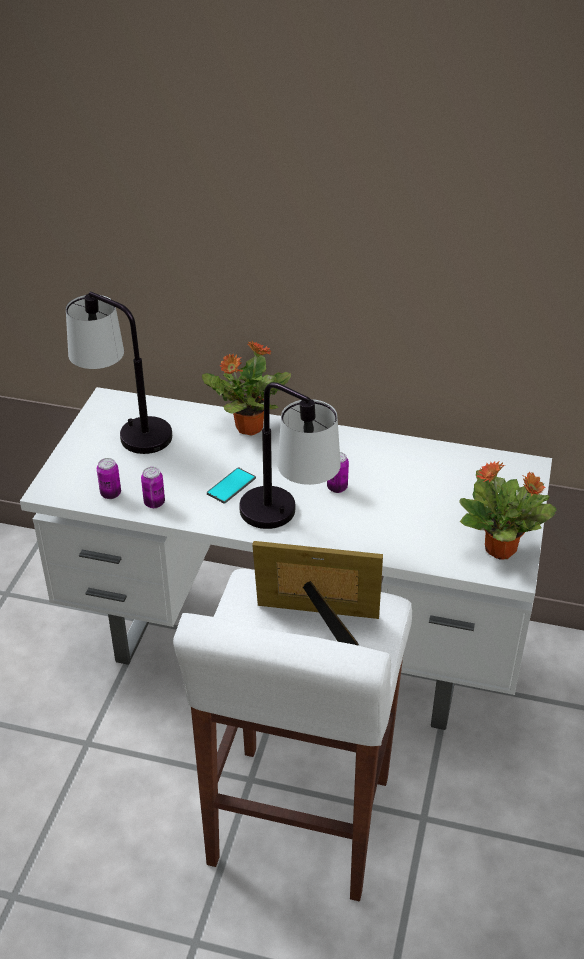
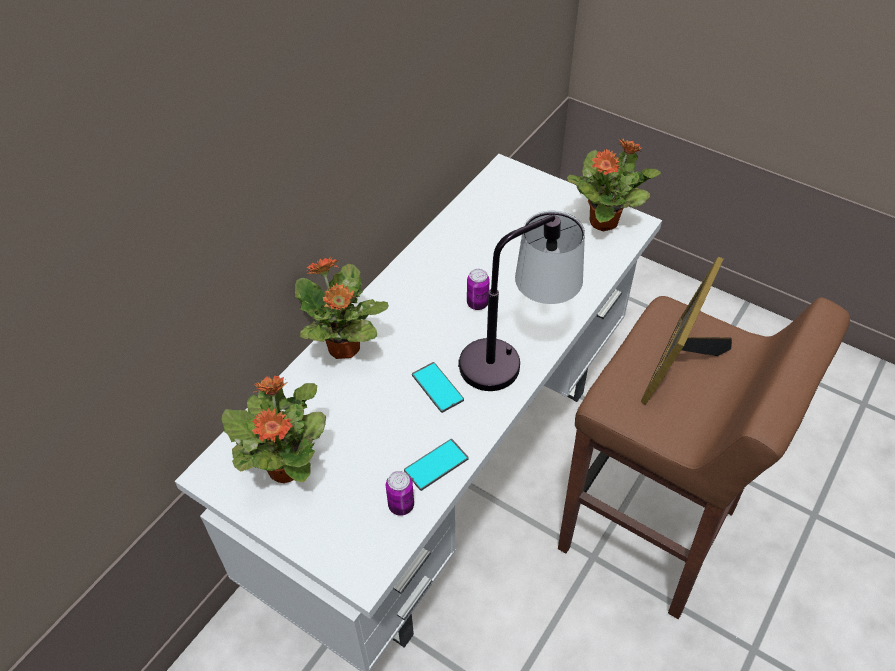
camera: 70 degrees left, 10 degrees up
table lamp [66,291,172,454] -> potted plant [222,376,326,483]
can [141,467,165,508] -> phone [404,439,469,491]
white stool [173,569,412,901] -> brown stool [558,296,850,619]

